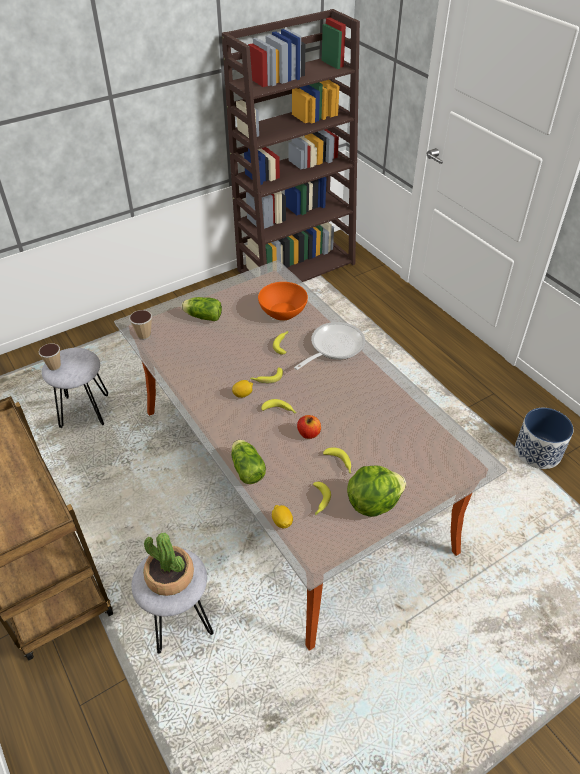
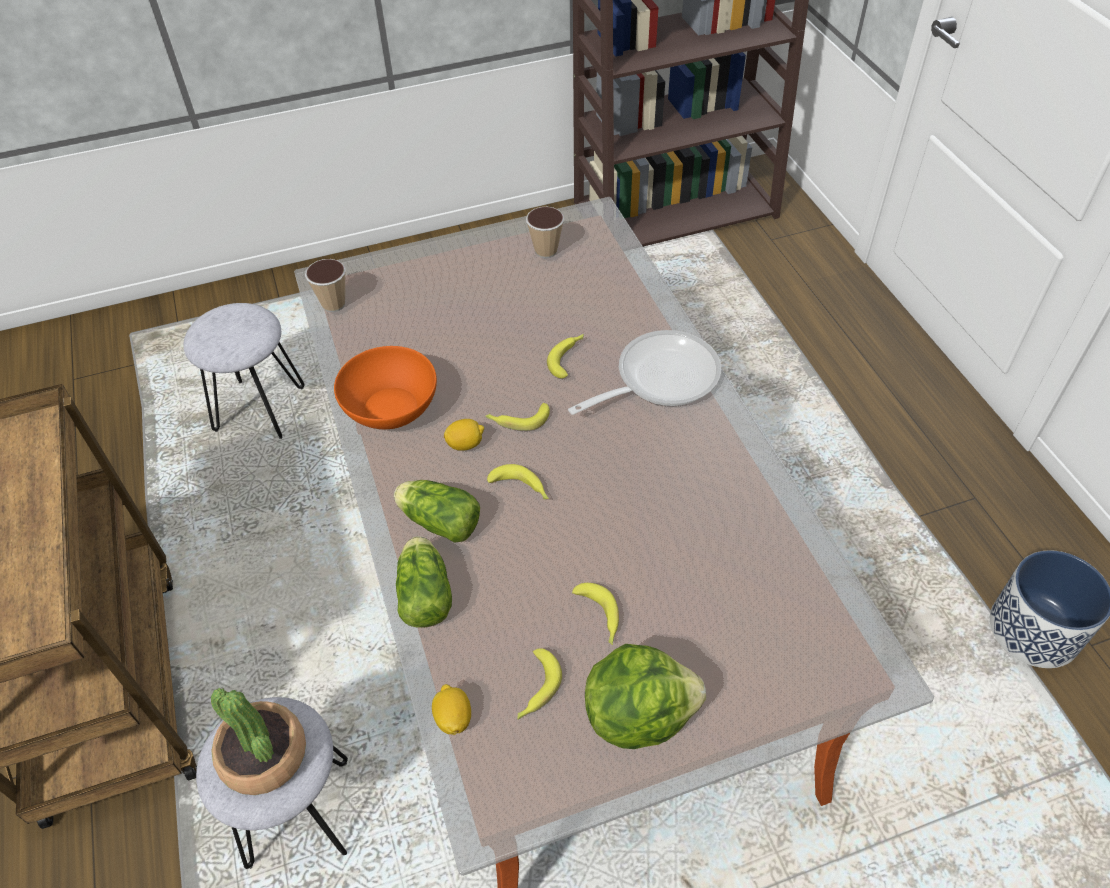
camera: 15 degrees right, 5 degrees up
cup [38,343,61,371] -> cup moved to [526,207,564,258]
lettuce [182,297,222,321] -> lettuce moved to [394,480,480,543]
orange bowl [258,282,308,320] -> orange bowl moved to [334,346,437,429]
apple [297,415,321,439] -> none

